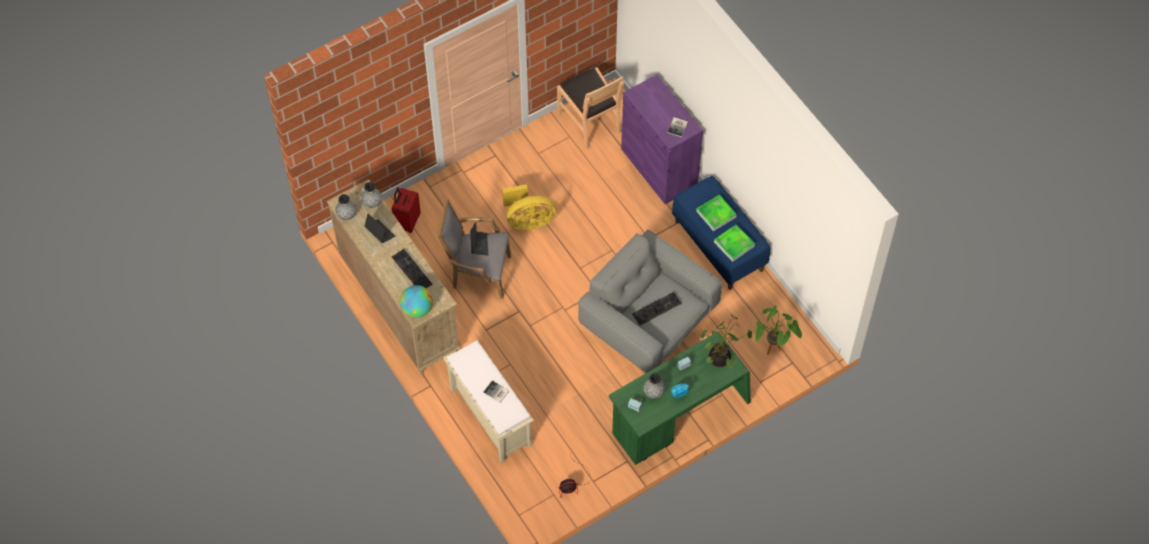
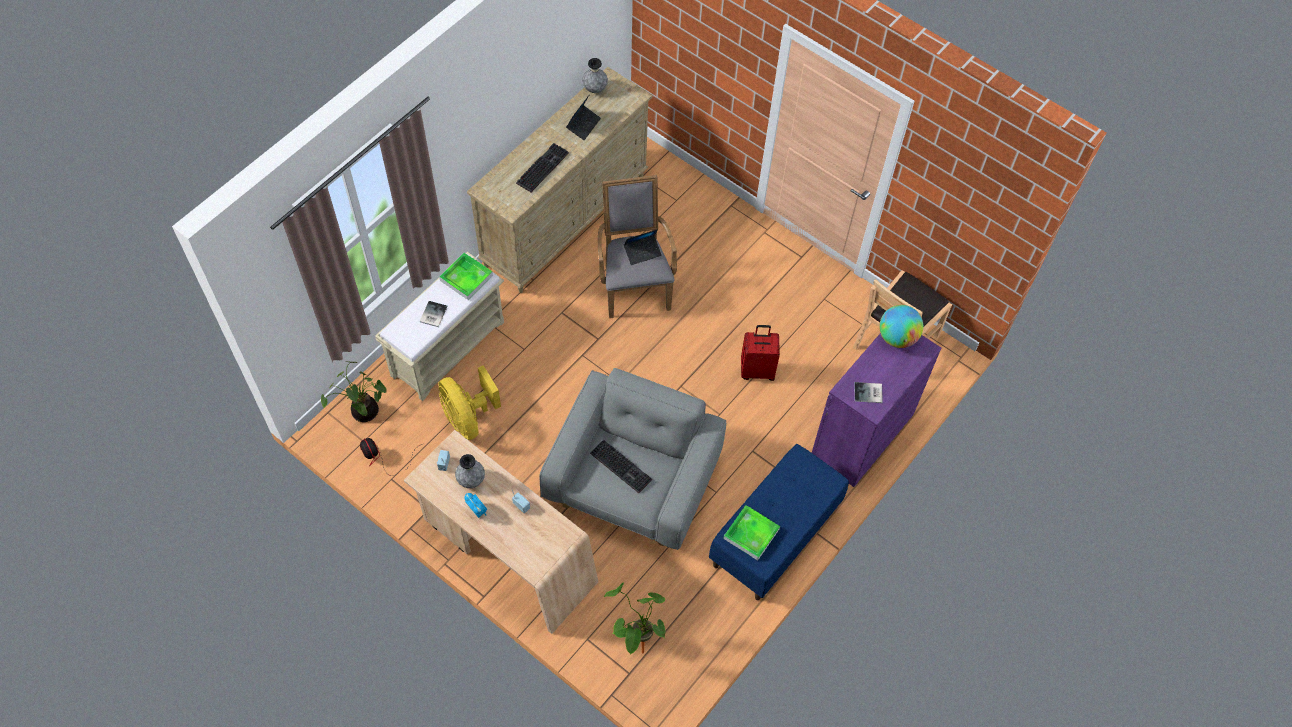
camera: 70 degrees right, 0 degrees up
grey vase [361,182,382,208] -> none
red suitcase [392,187,421,233] -> red suitcase moved to [741,325,780,381]
globe [400,285,433,318] -> globe moved to [879,305,923,348]
yellow fan [502,184,556,230] -> yellow fan moved to [438,365,501,440]
green desk [609,332,751,465] -> beige desk [404,430,598,634]
tray [696,194,737,231] -> tray moved to [439,253,493,300]
potted plant [700,314,752,368] -> potted plant moved to [321,361,387,422]

